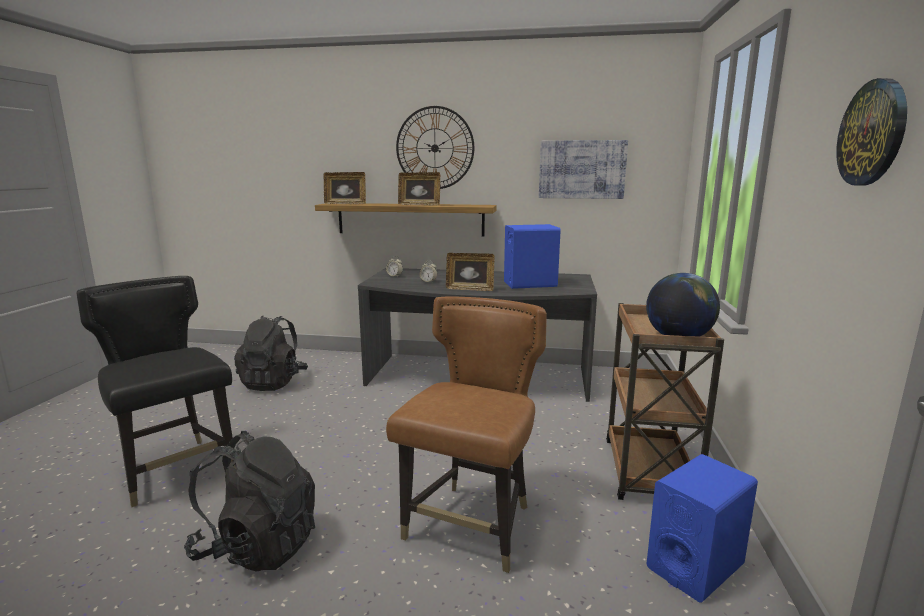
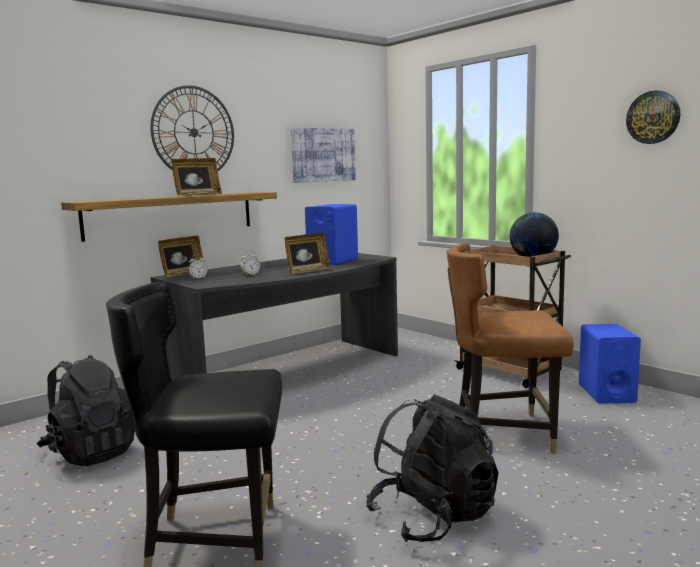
camera: 50 degrees left, 5 degrees down
picture frame [323,172,366,205] -> picture frame moved to [158,236,204,277]
brown chair [386,296,547,573] -> brown chair turned 60 degrees counterclockwise [447,243,574,454]

